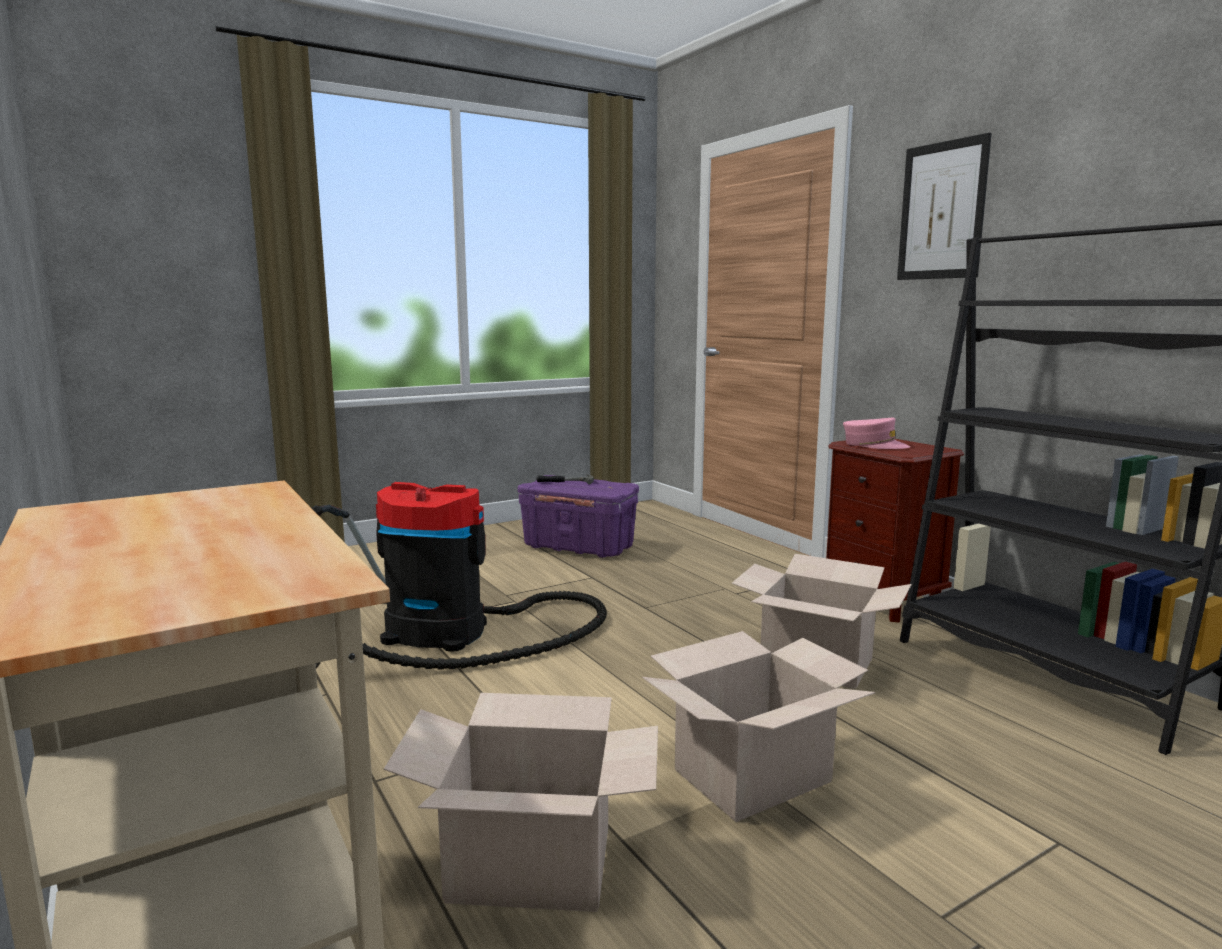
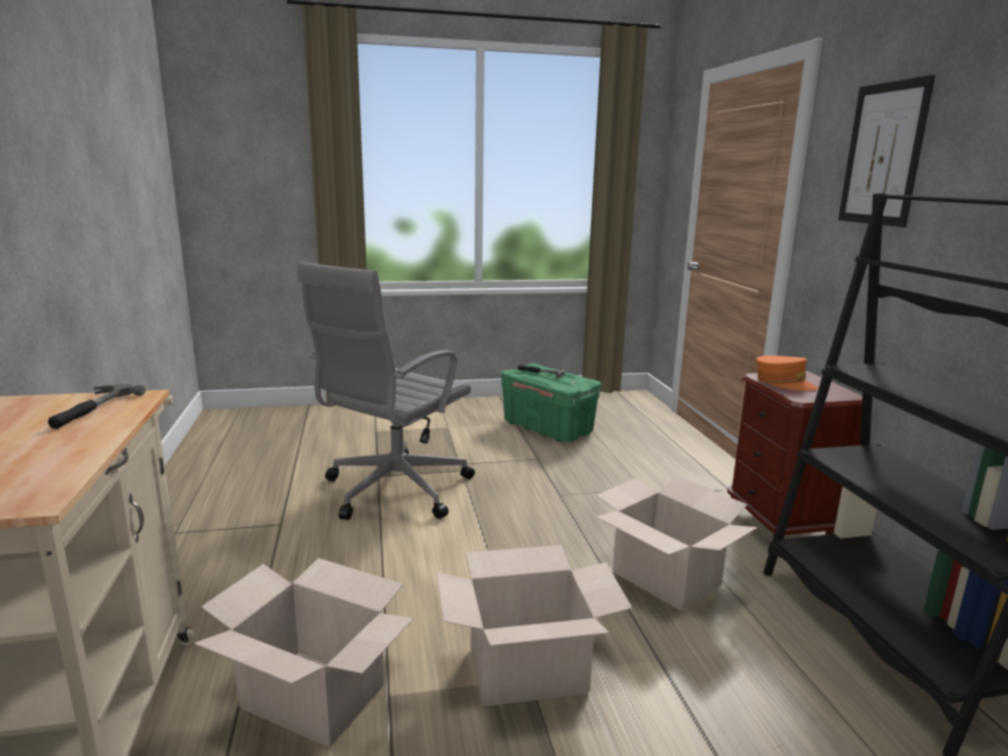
camera: 20 degrees right, 5 degrees up
vacuum cleaner [311,482,607,670] -> grey office chair [297,261,475,520]
purple storage box [518,475,639,558] -> green storage box [501,364,601,442]
pink cap [843,418,910,449] -> orange cap [756,356,818,391]
none -> hammer [48,385,145,429]

